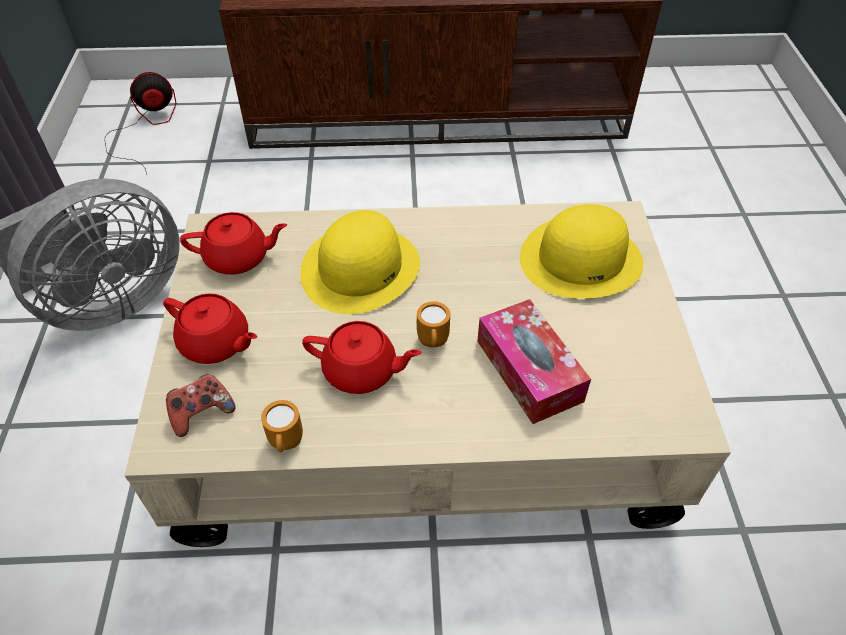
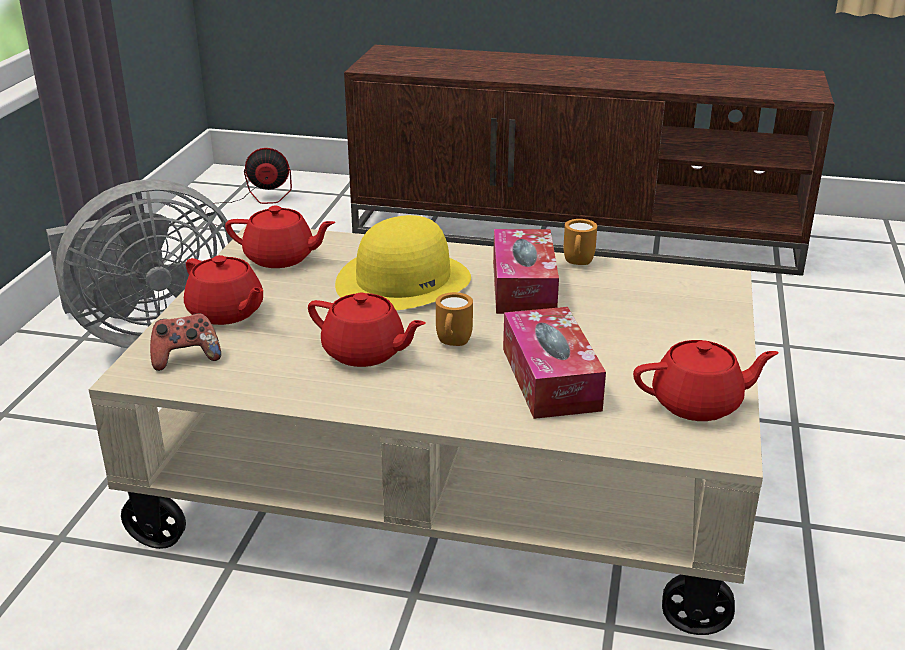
camera: 15 degrees right, 20 degrees down
orange mug [261,400,303,452] -> orange mug moved to [563,219,597,265]
yellow hat [520,204,643,299] -> none
none -> tissue box [493,229,559,314]
none -> red teapot [633,340,778,421]

